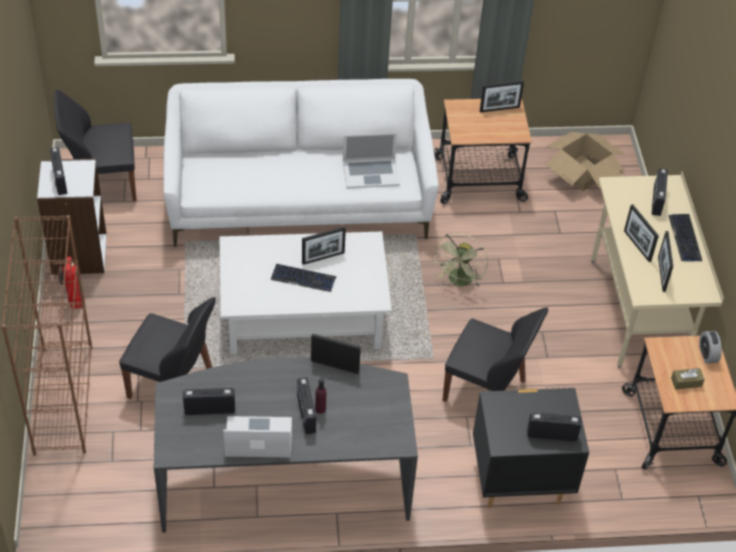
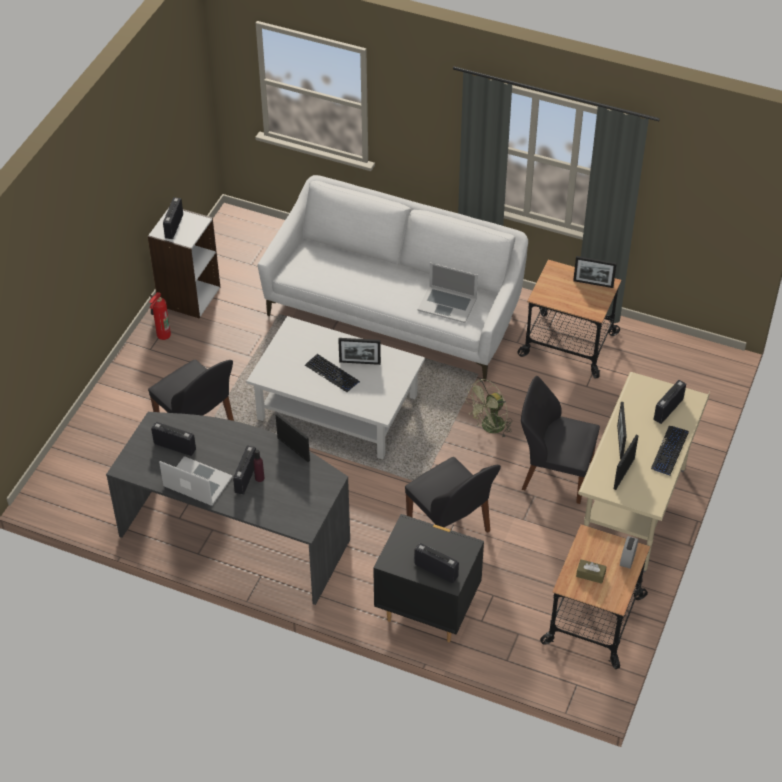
camera: 30 degrees right, 0 degrees up
brown bookcase [1,215,92,456] -> none
black chair [54,90,137,201] -> black chair moved to [521,376,600,504]
cardboard box [546,132,625,191] -> none

